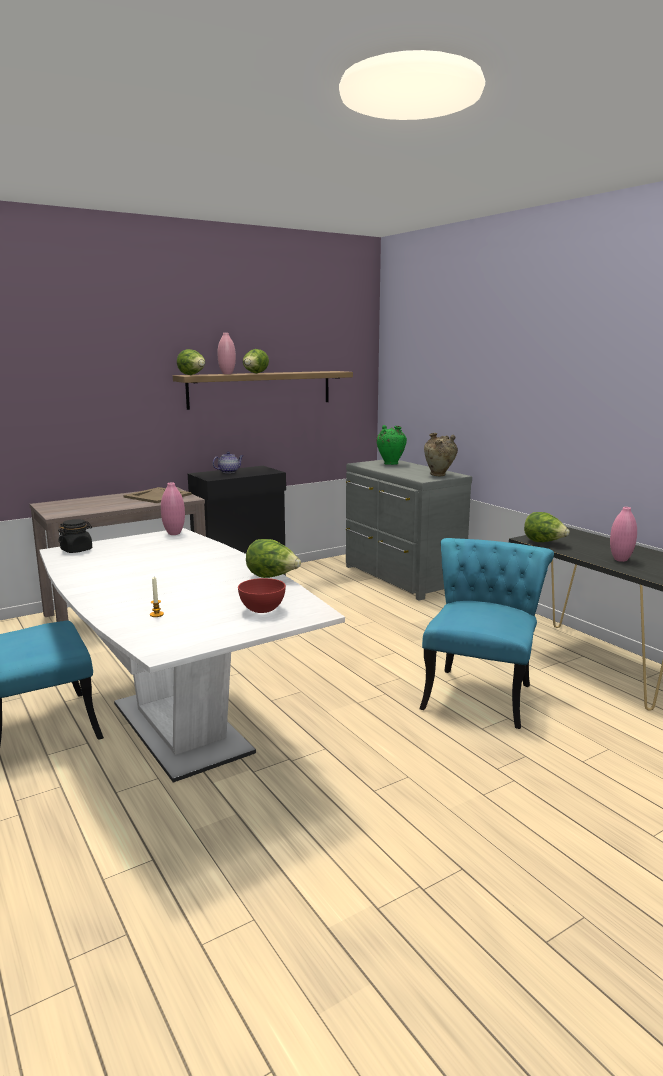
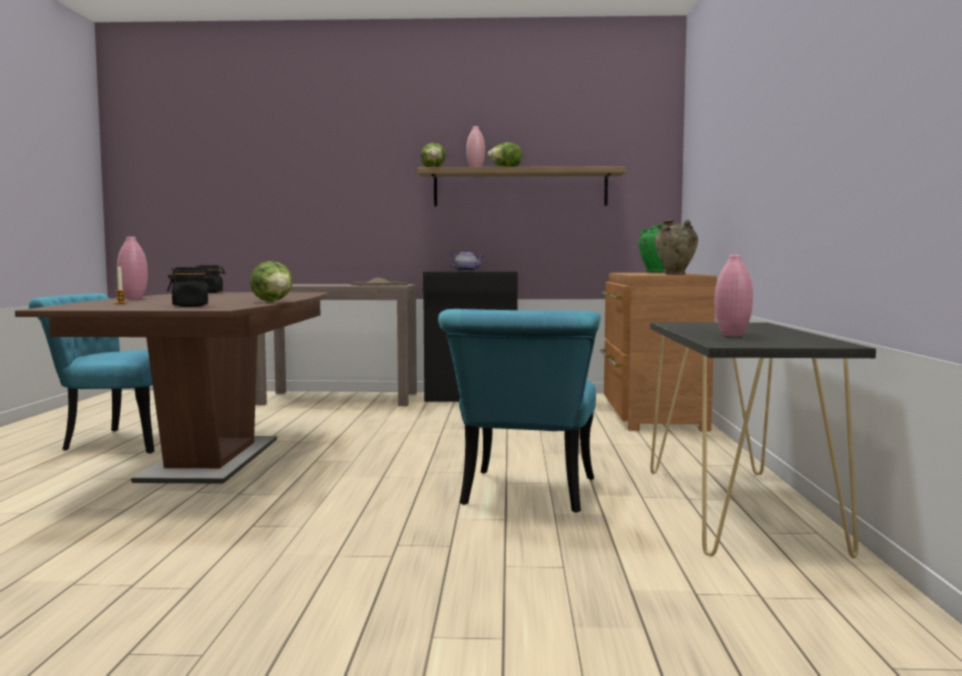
camera: 35 degrees right, 10 degrees down
white dining table [39,528,345,783] -> brown dining table [15,292,328,483]
pink vase [161,482,185,535] -> pink vase moved to [117,237,148,299]
red bowl [238,578,286,613] -> black jar [167,267,213,307]
grey dresser [346,460,472,601] -> brown dresser [600,273,717,431]
turquoise chair [419,538,554,729] -> turquoise chair turned 135 degrees clockwise [438,309,601,513]
lettuce [524,512,570,542] -> none

